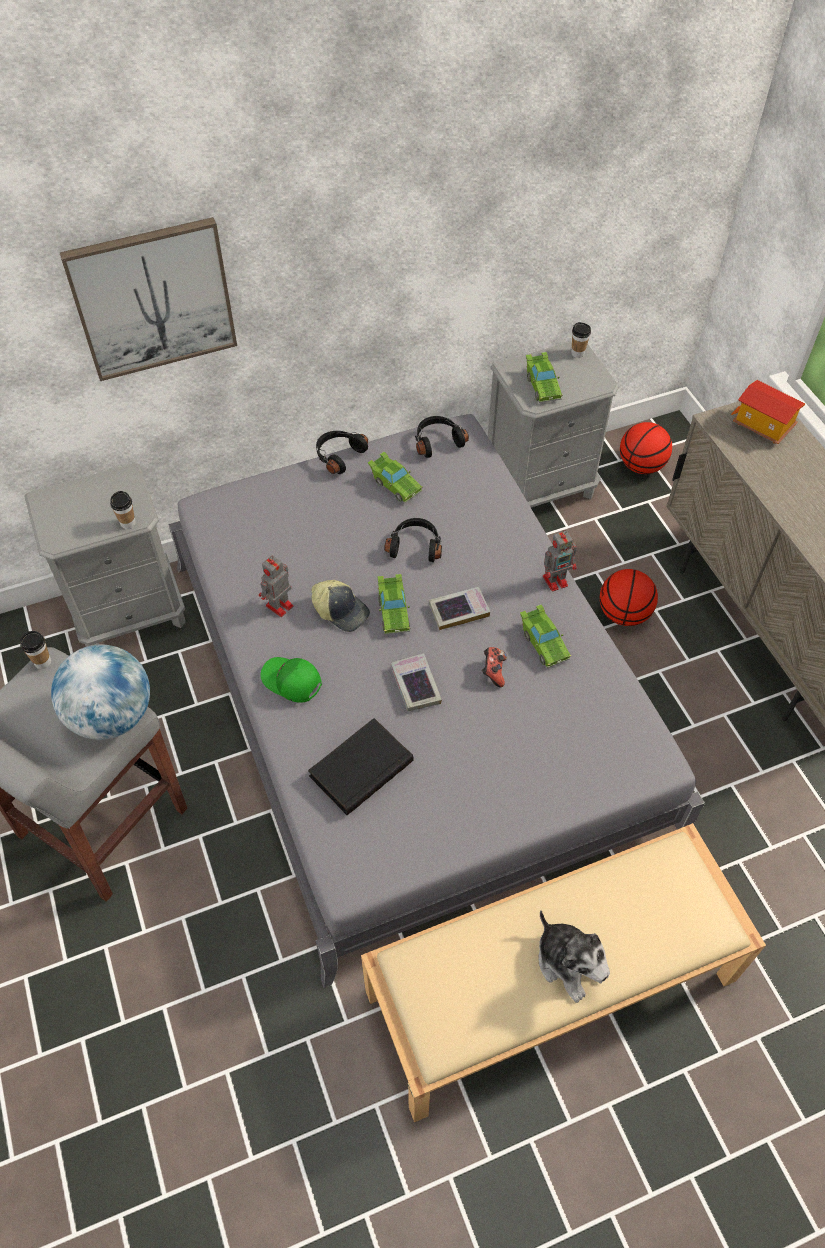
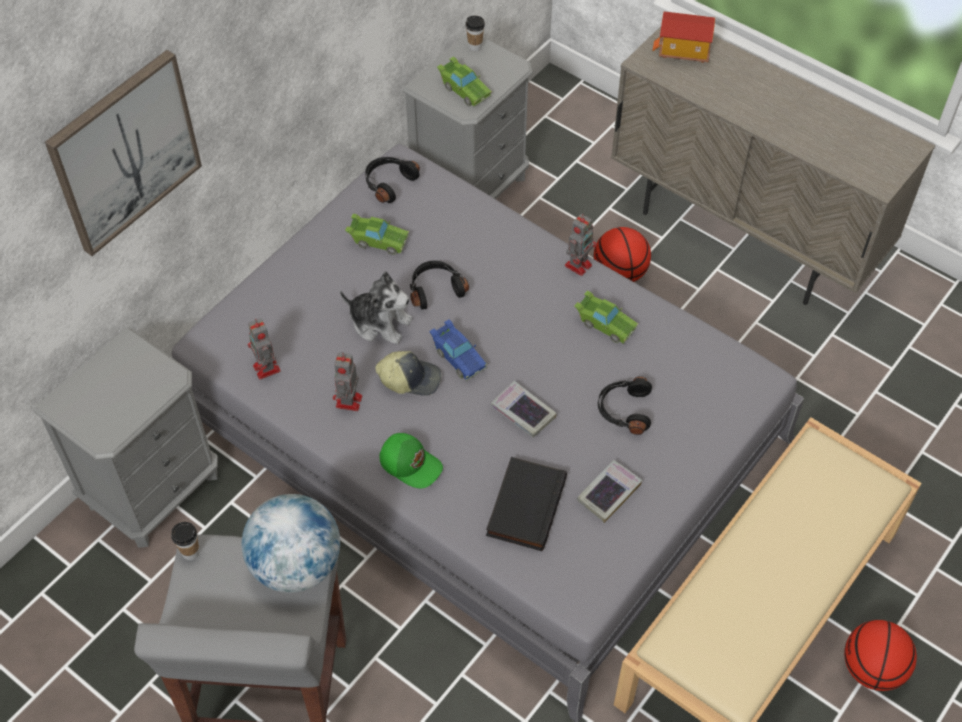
camera: 30 degrees left, 0 degrees up
cup [110,491,136,529] -> none
green cap [260,657,322,703] -> green cap turned 150 degrees counterclockwise [379,433,443,488]
black headphones [316,431,368,474] -> black headphones moved to [598,376,652,435]
green toy car [377,574,410,635] -> blue toy car [429,319,487,381]
book [429,587,490,630] -> book moved to [577,460,642,523]
game controller [482,647,507,687] -> none
plush toy [538,910,610,1003] -> plush toy moved to [340,272,413,344]
basketball [620,422,672,474] -> basketball moved to [844,620,917,691]
none -> toy robot [248,318,281,379]

